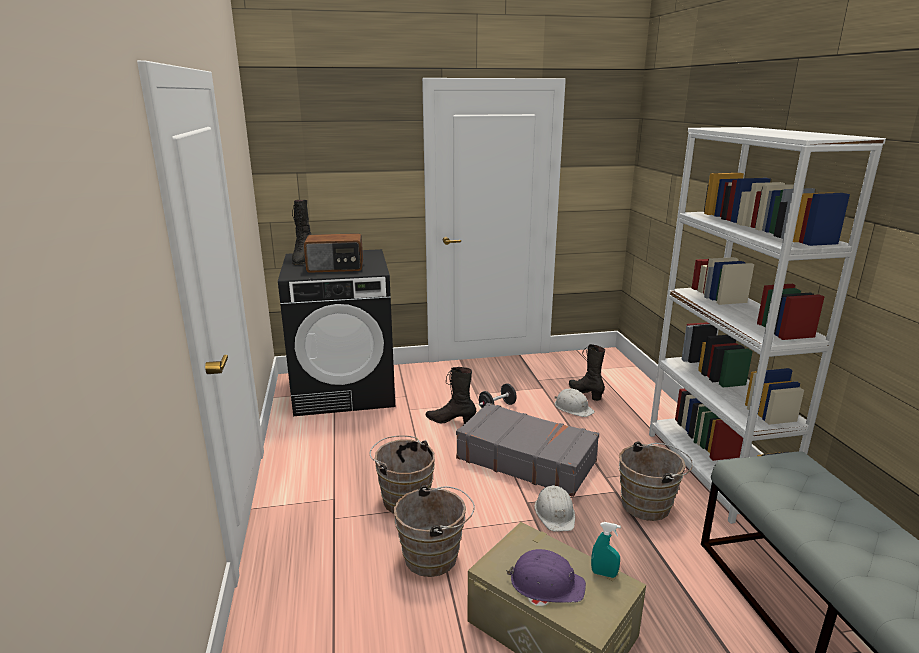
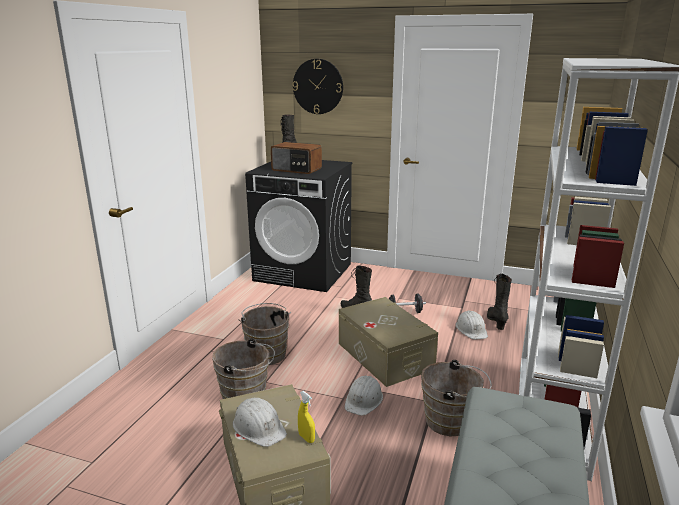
camera: 30 degrees right, 0 degrees up
grey suitcase [456,403,599,497] -> beige storage box [339,297,438,387]
purple hard hat [506,549,586,603] -> white hard hat [233,398,287,447]
turquoise spray bottle [591,522,621,578] -> yellow spray bottle [298,391,315,443]
none -> wall clock [292,59,343,114]

